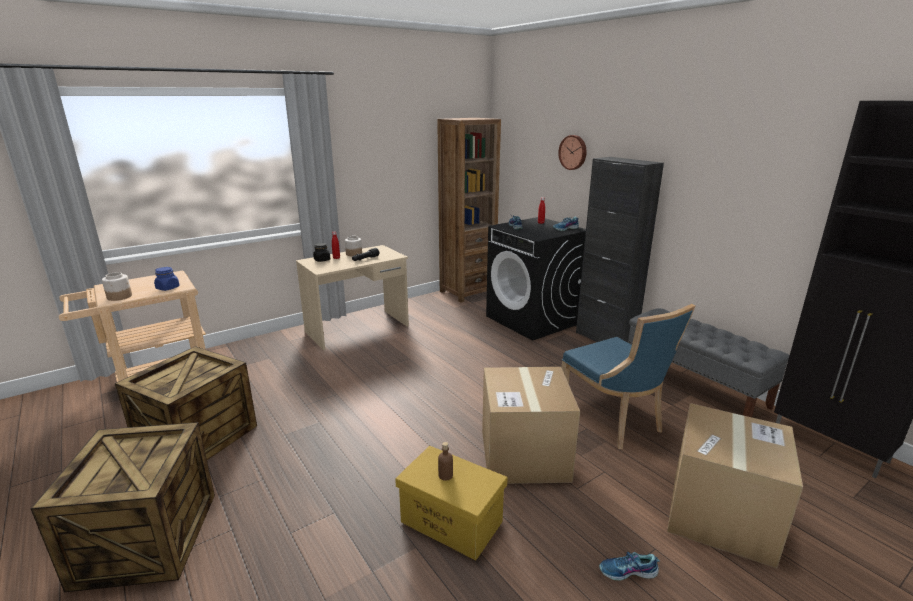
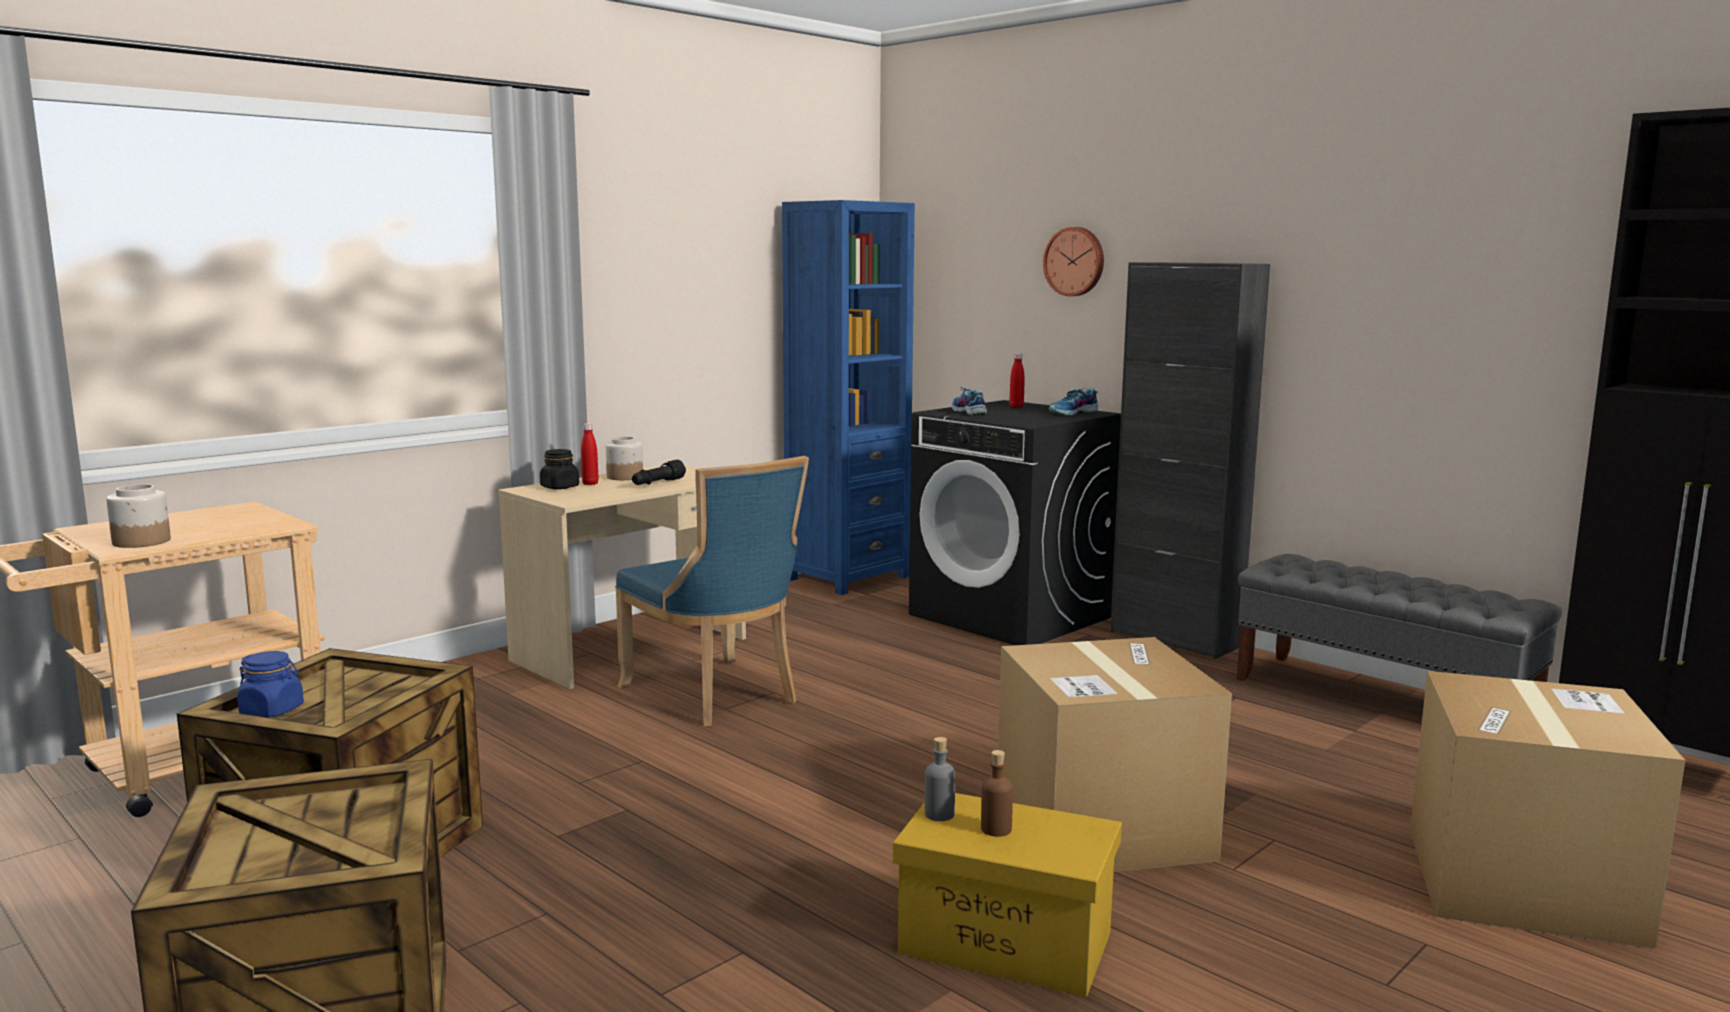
camera: 10 degrees left, 10 degrees down
blue jar [154,267,180,291] -> blue jar moved to [237,651,304,717]
brown bookcase [437,118,501,303] -> blue bookcase [782,200,915,595]
blue chair [562,304,695,449] -> blue chair moved to [615,456,809,726]
shoe [599,552,660,581] -> none
none -> grey bottle [925,737,955,821]

